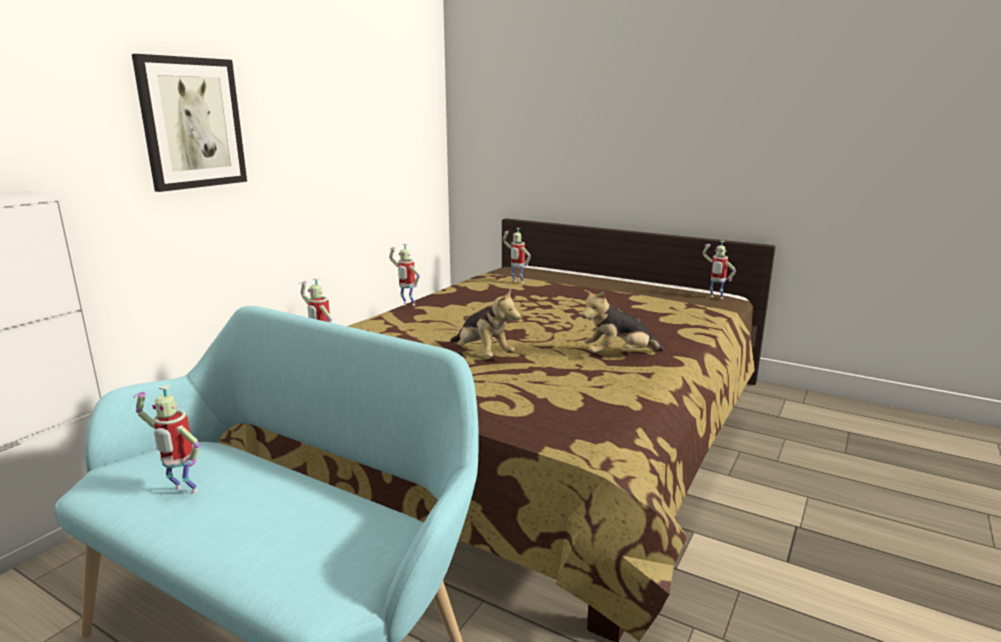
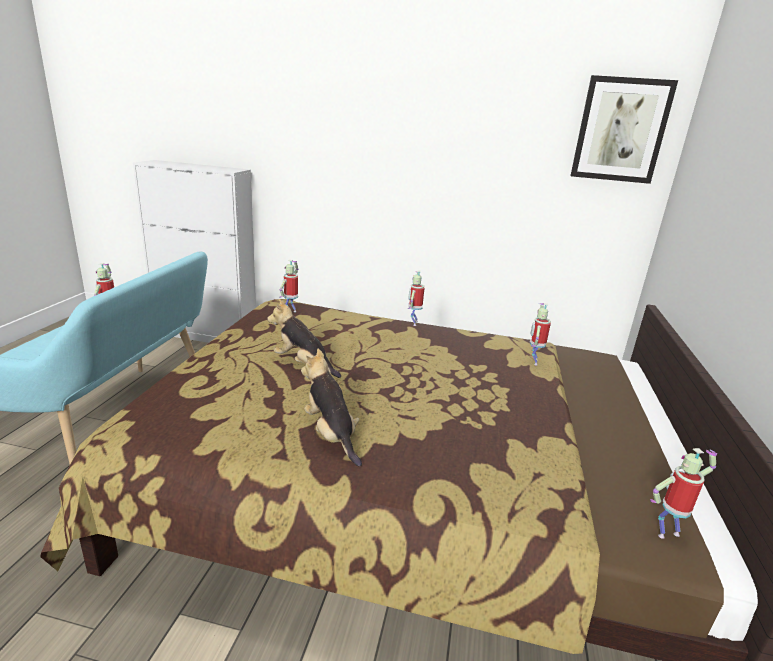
camera: 70 degrees right, 5 degrees up
picture [132,54,247,192] -> picture moved to [570,75,678,184]
plush toy [450,288,521,357] -> plush toy turned 90 degrees clockwise [267,299,341,378]
toy robot [702,241,736,299] -> toy robot turned 60 degrees clockwise [650,448,717,539]

